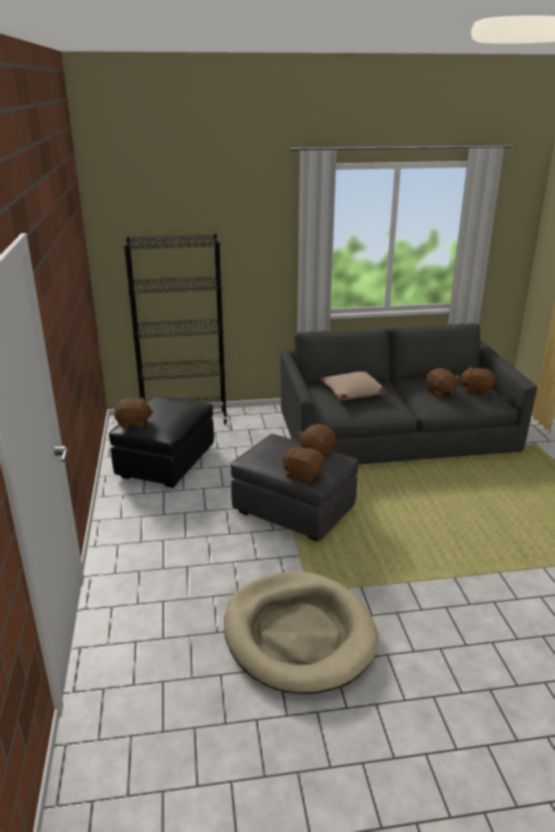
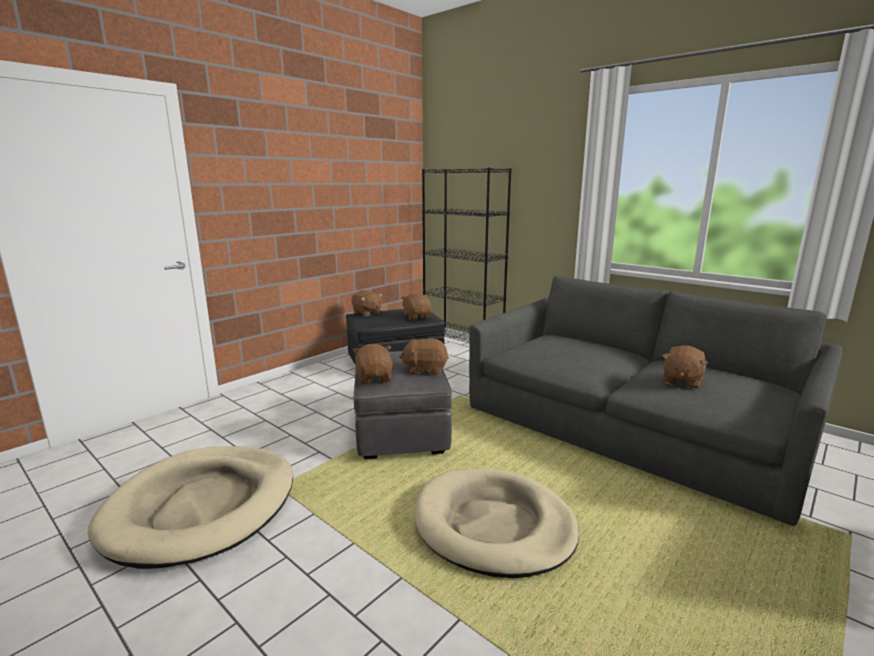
camera: 50 degrees right, 10 degrees down
beige pillow [319,371,388,401] -> none
brown plush toy [458,366,495,395] -> brown plush toy moved to [401,293,431,320]
none -> beige dog bed [414,468,579,578]

